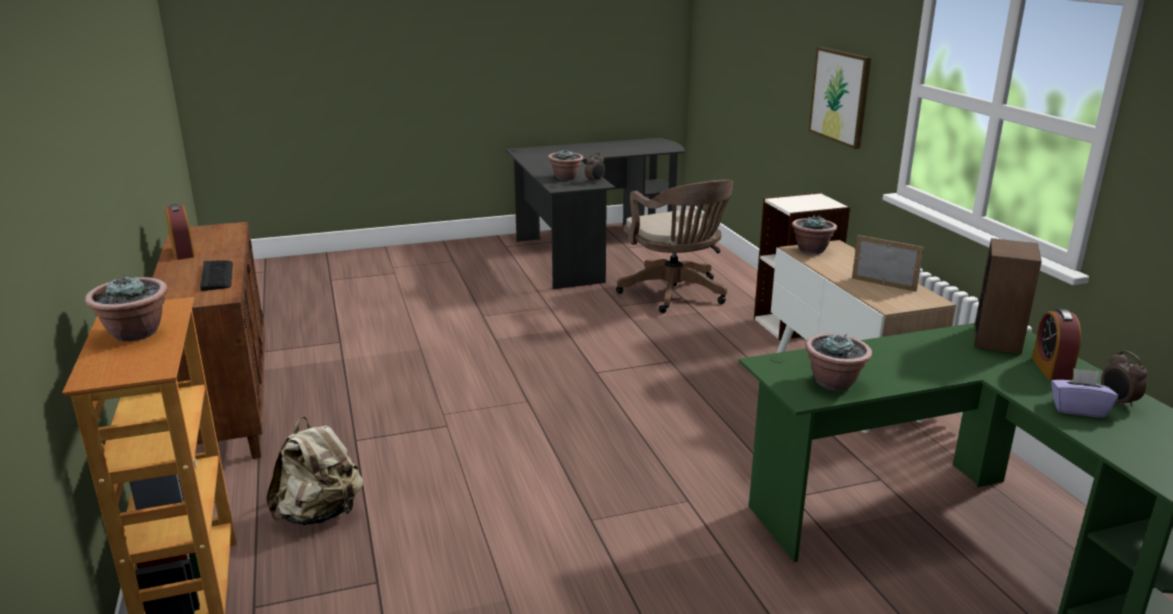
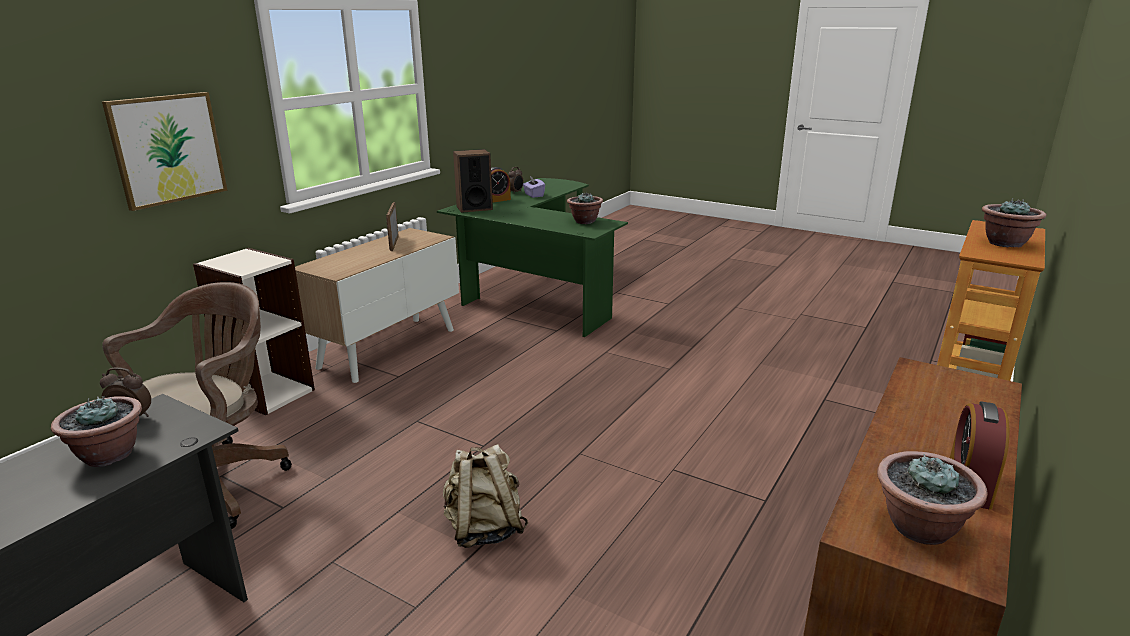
camera: 130 degrees left, 0 degrees up
keyboard [200,260,233,291] -> none
beige backpack [266,417,363,525] -> beige backpack moved to [443,444,528,548]
potted plant [792,214,837,254] -> potted plant moved to [877,451,988,545]

